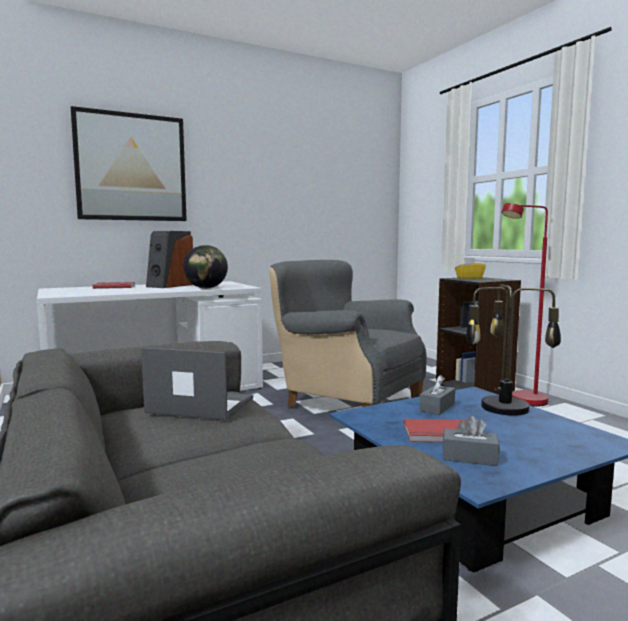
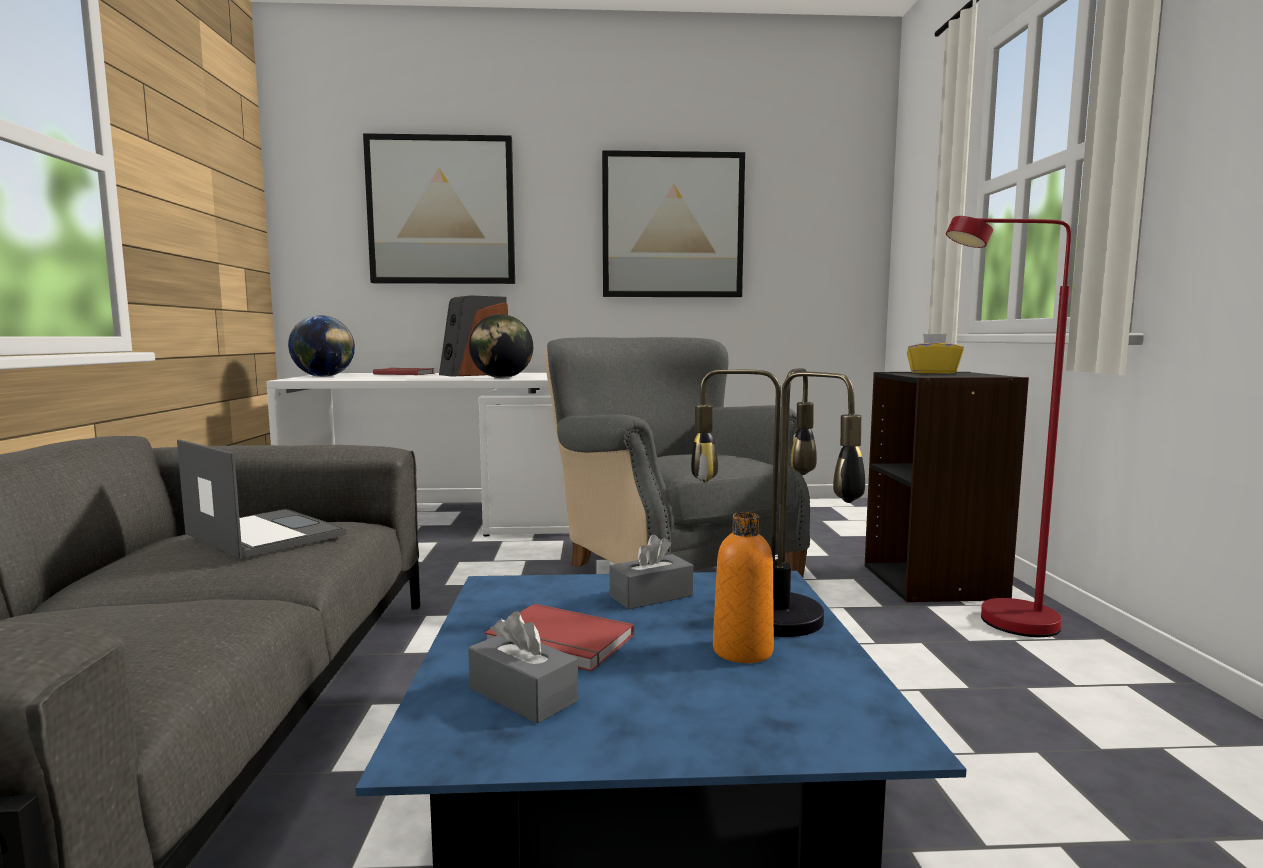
camera: 25 degrees right, 0 degrees up
none -> globe [288,315,355,377]
none -> picture [602,150,745,297]
none -> orange bottle [713,512,774,663]

